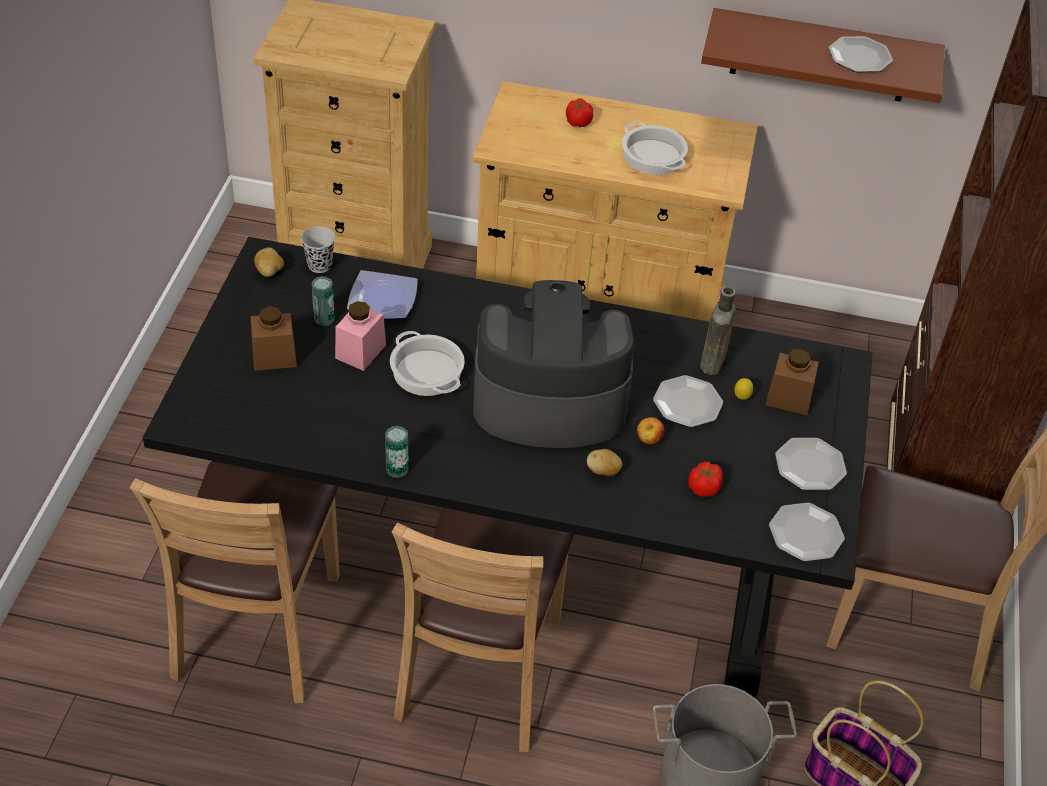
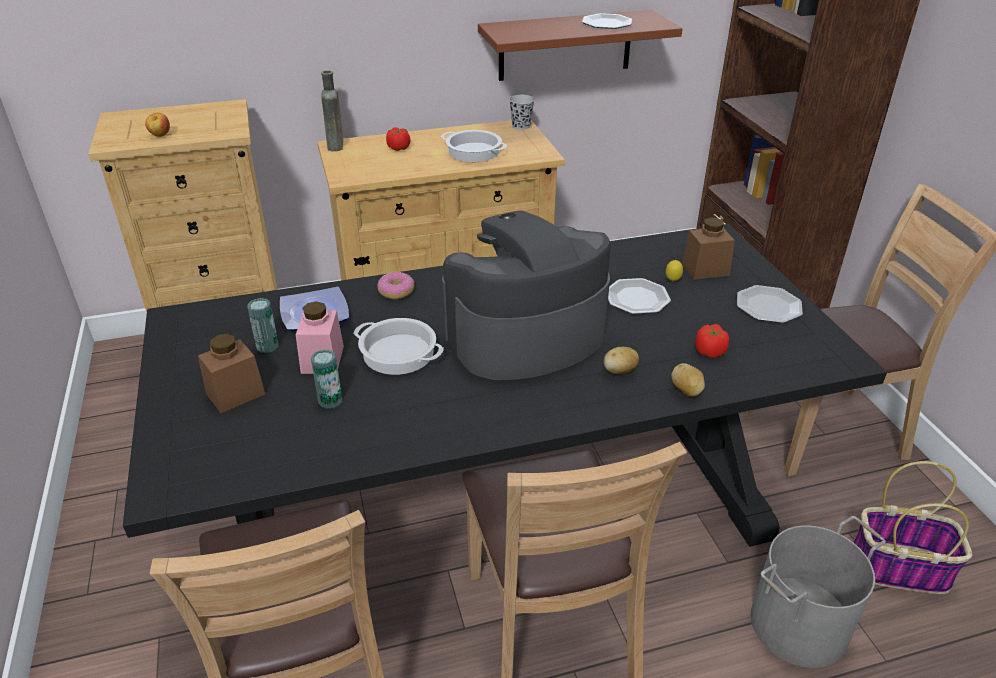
camera: 25 degrees left, 10 degrees down
potato [254,247,284,277] -> potato moved to [671,363,705,397]
black cup [301,226,335,273] -> black cup moved to [509,95,535,130]
can [385,426,408,478] -> can moved to [311,350,342,409]
apple [637,417,664,444] -> apple moved to [145,113,170,137]
brown bottle [700,286,736,375] -> brown bottle moved to [321,70,343,151]
plate [769,503,845,562] -> none
none -> donut [377,272,414,299]

